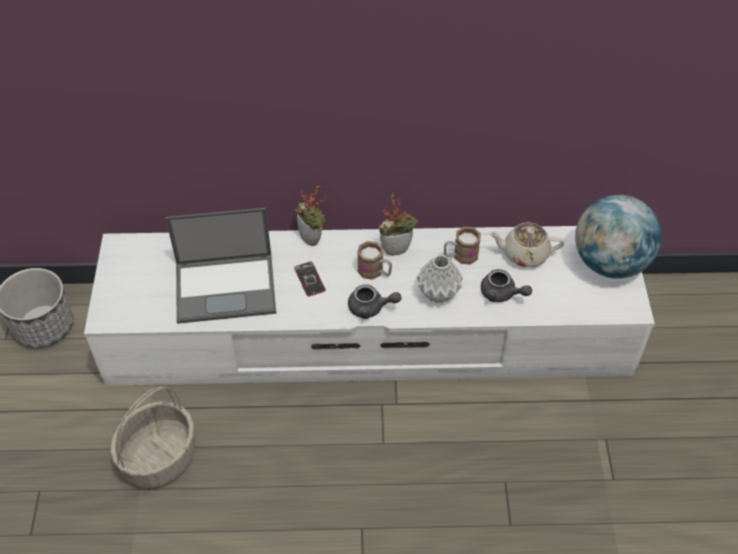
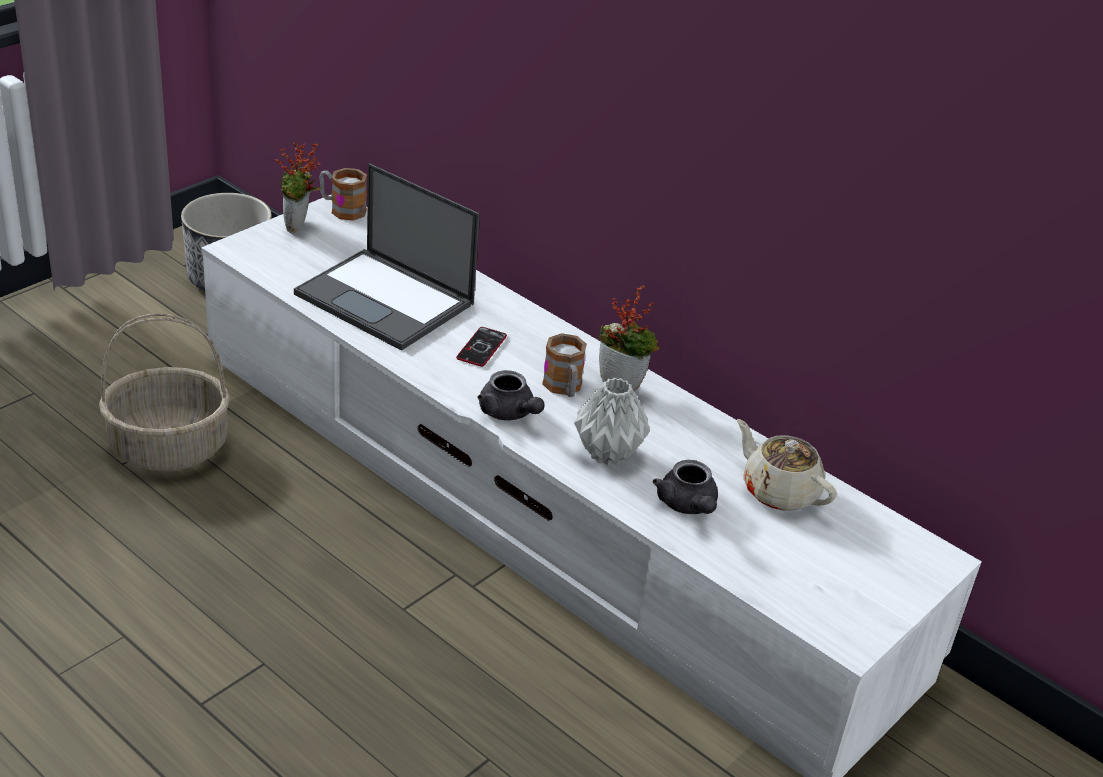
camera: 40 degrees right, 15 degrees down
potted plant [295,185,327,246] -> potted plant moved to [275,142,321,233]
mug [444,227,481,264] -> mug moved to [319,168,367,221]
globe [575,195,662,279] -> none

